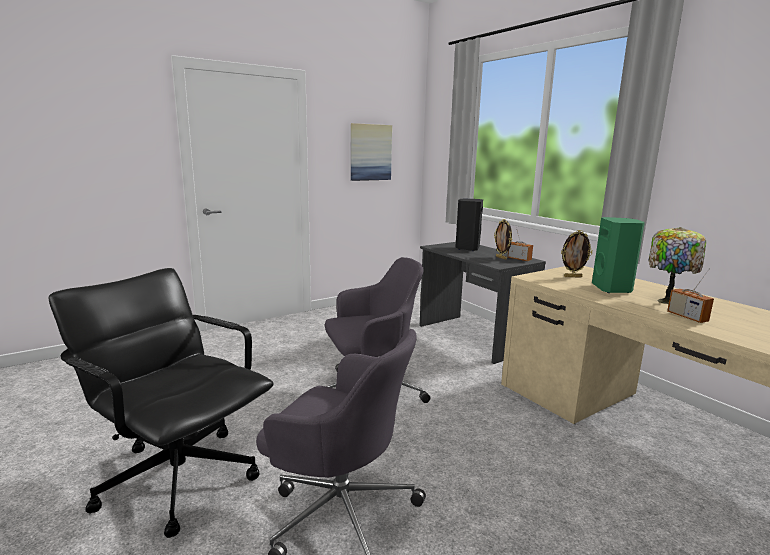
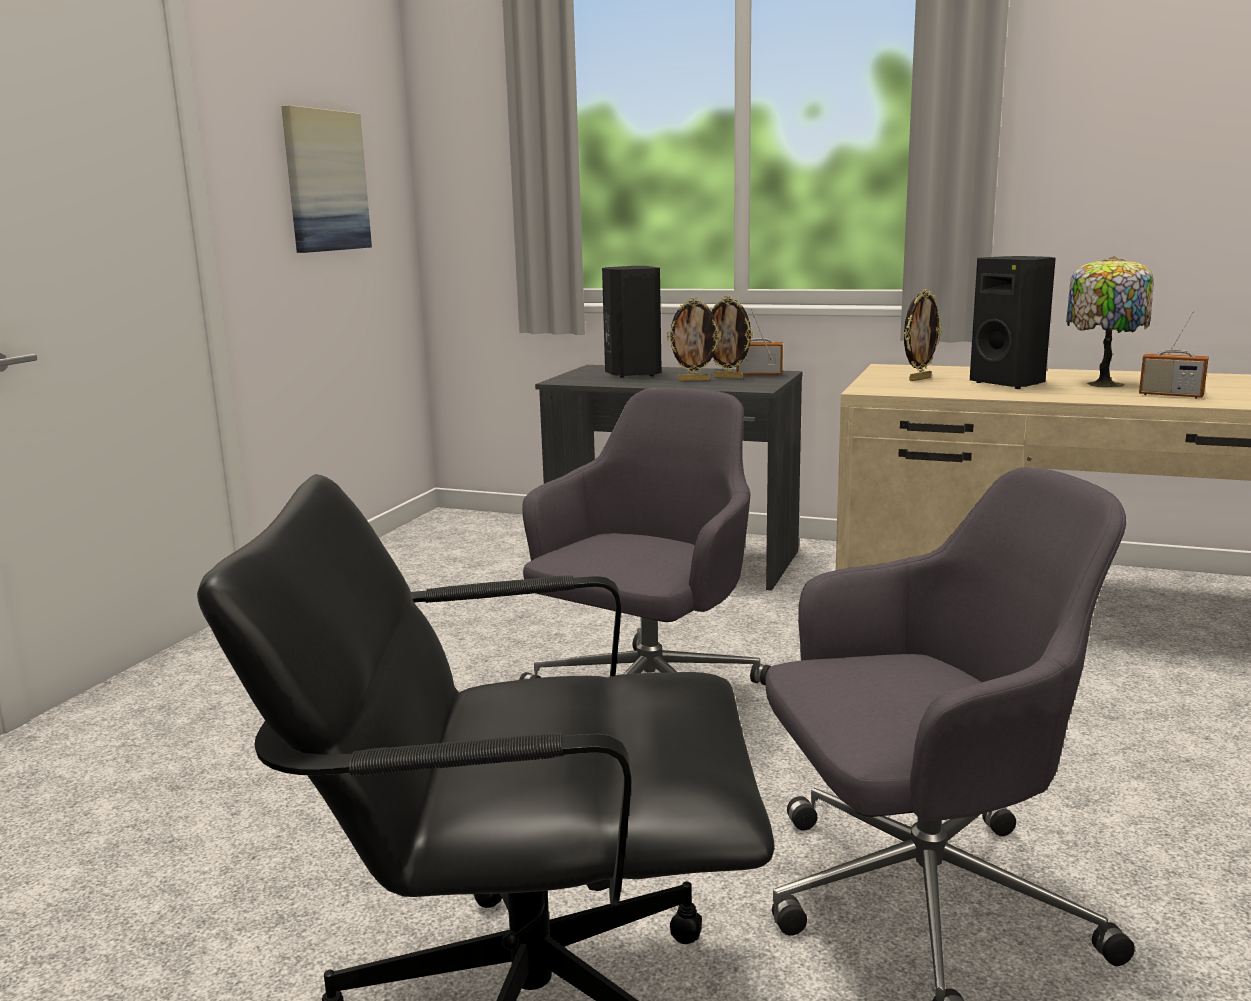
camera: 35 degrees left, 0 degrees up
green speaker [592,217,645,293] -> black speaker [970,256,1056,389]
none -> picture frame [667,298,721,381]

